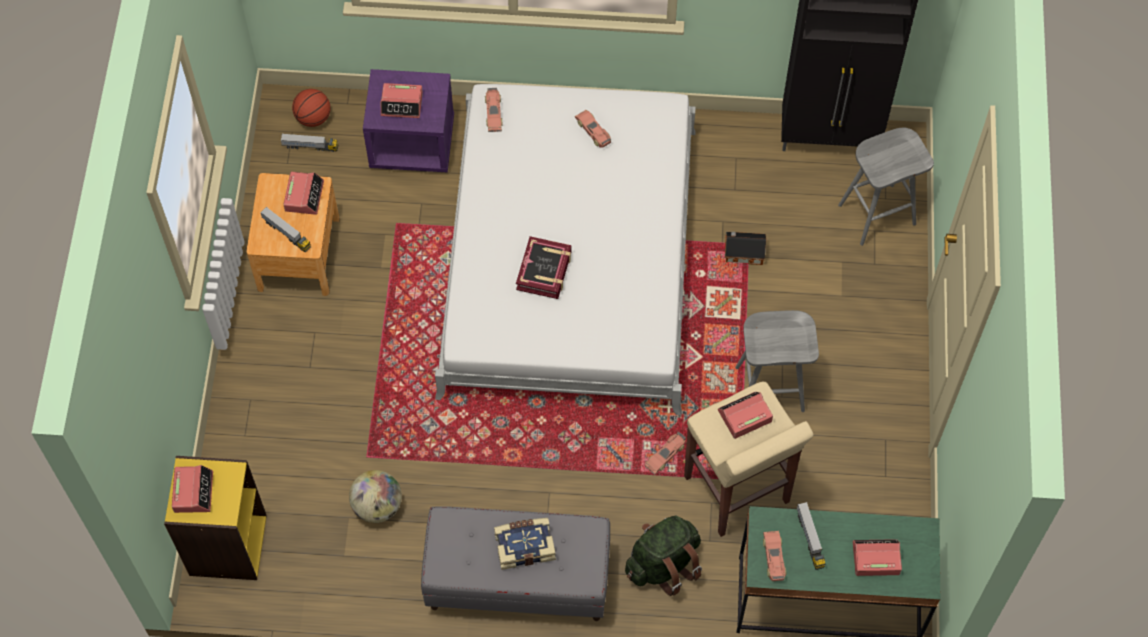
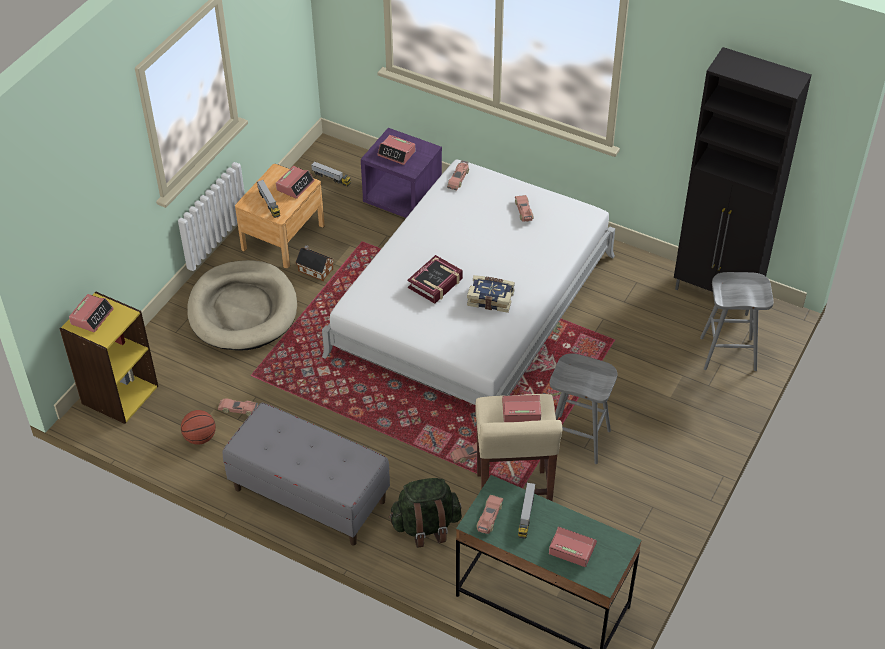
camera: 25 degrees right, 15 degrees down
basketball [292,89,331,127] -> basketball moved to [181,410,216,445]
globe [349,470,402,523] -> toy car [218,398,258,416]
book [494,518,556,570] -> book moved to [467,275,515,313]
toy house [725,232,766,265] -> toy house moved to [295,245,334,281]
none -> beige dog bed [187,260,297,350]

